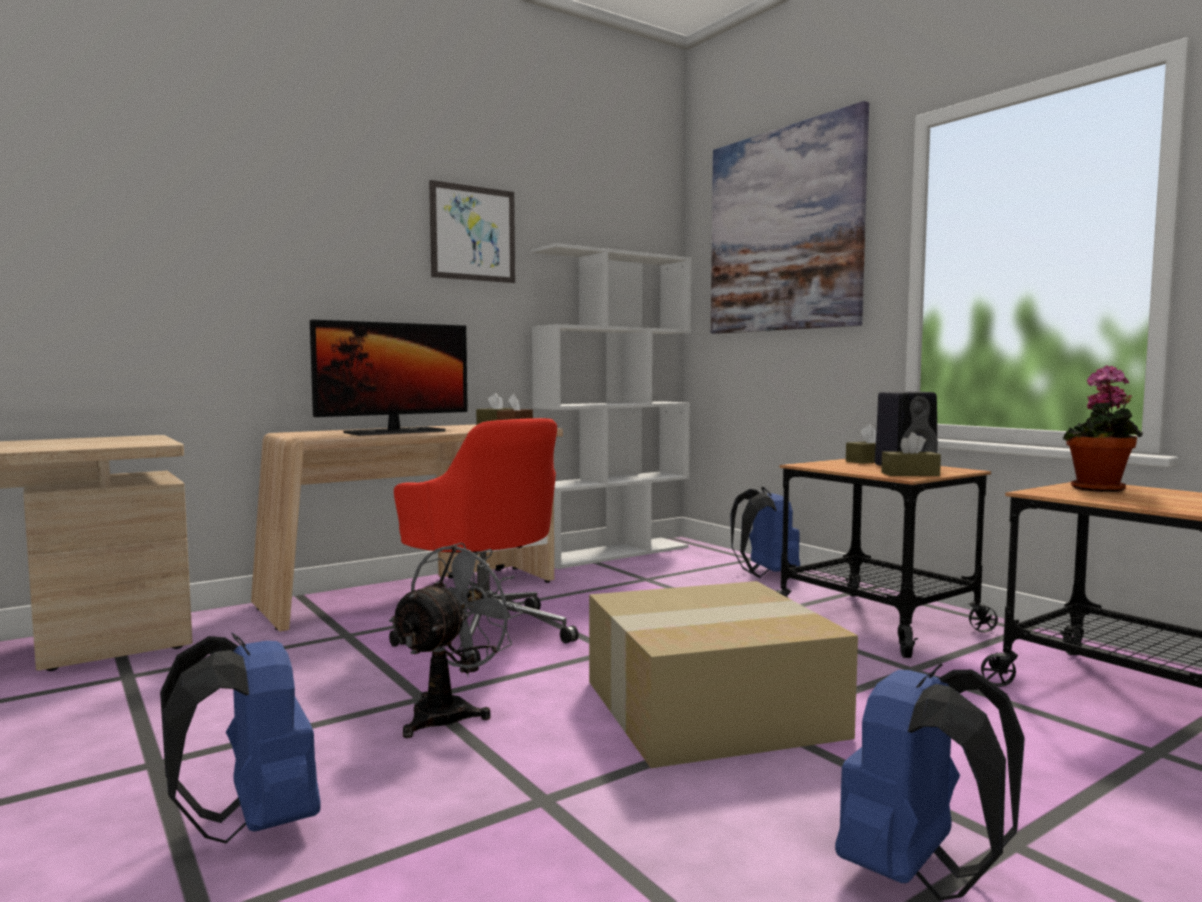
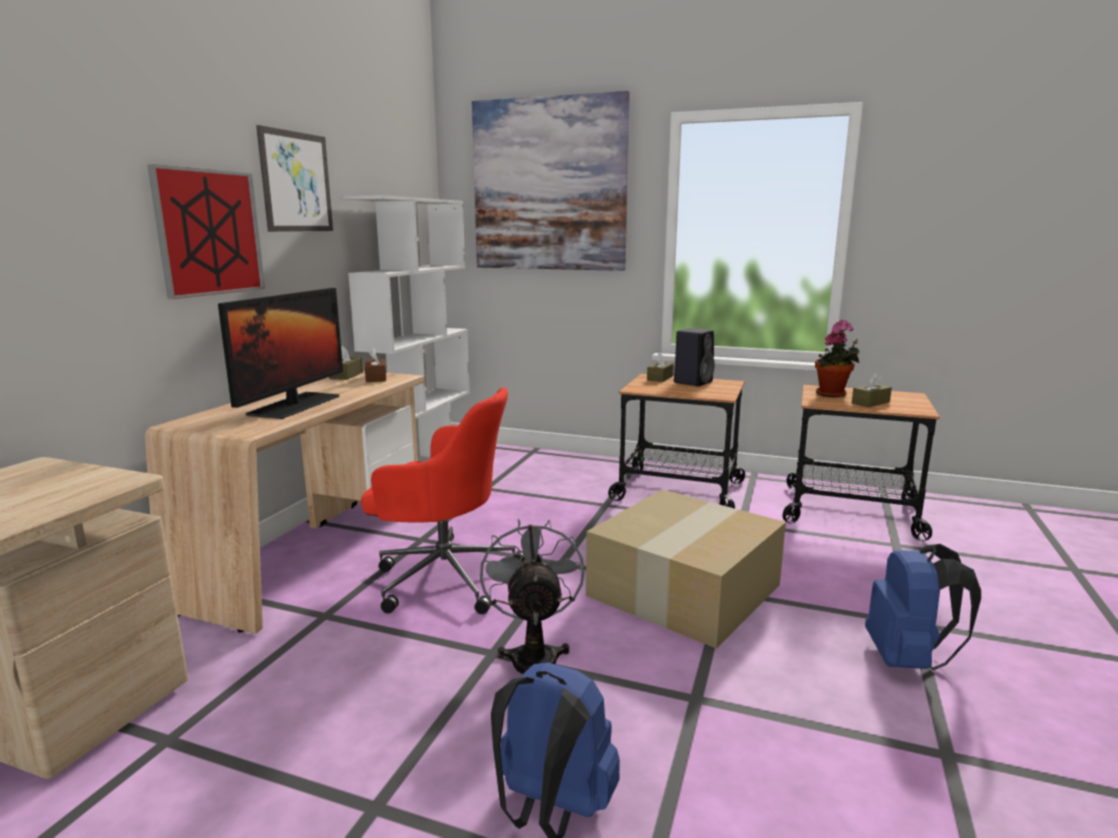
camera: 35 degrees left, 10 degrees up
blue backpack [730,486,800,578] -> none
brown tissue box [881,432,941,476] -> brown tissue box moved to [852,373,892,407]
none -> picture [147,164,265,299]

